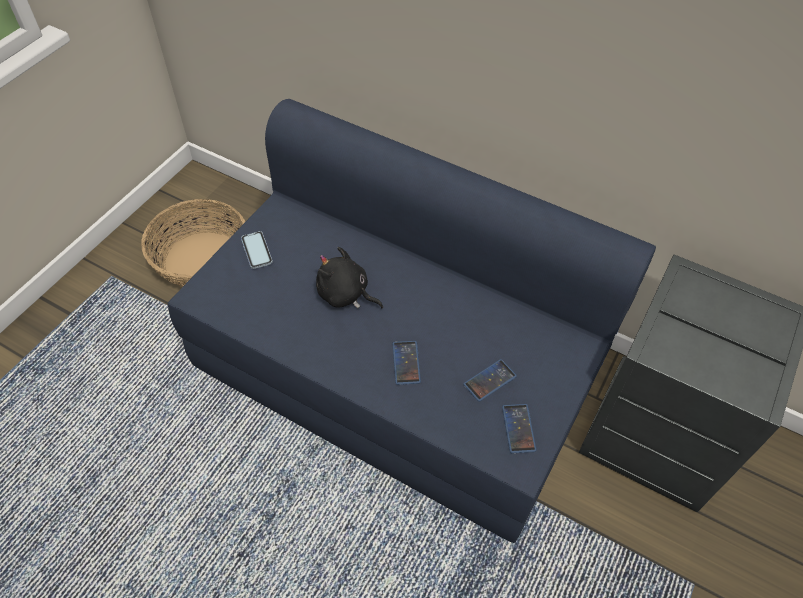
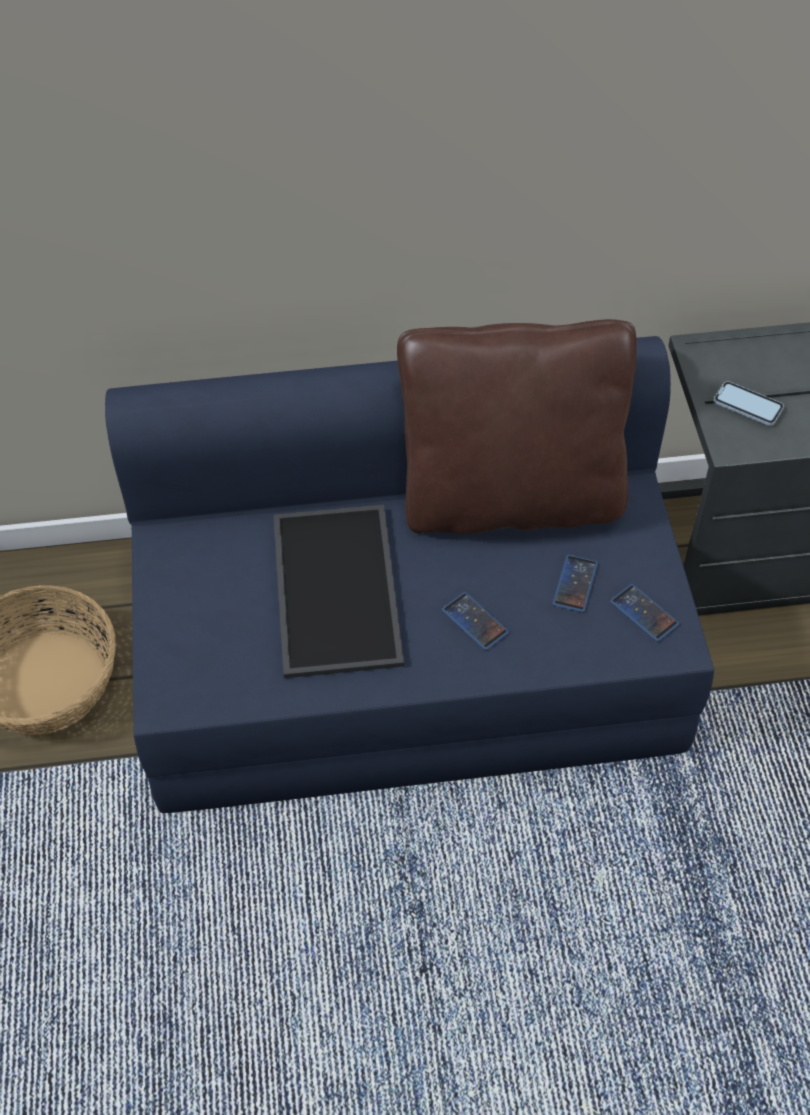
camera: 35 degrees left, 0 degrees up
phone [241,231,273,269] -> phone moved to [714,381,784,426]
black plush toy [316,247,383,308] -> tray [274,504,404,678]
none -> brown pillow [397,319,637,534]

